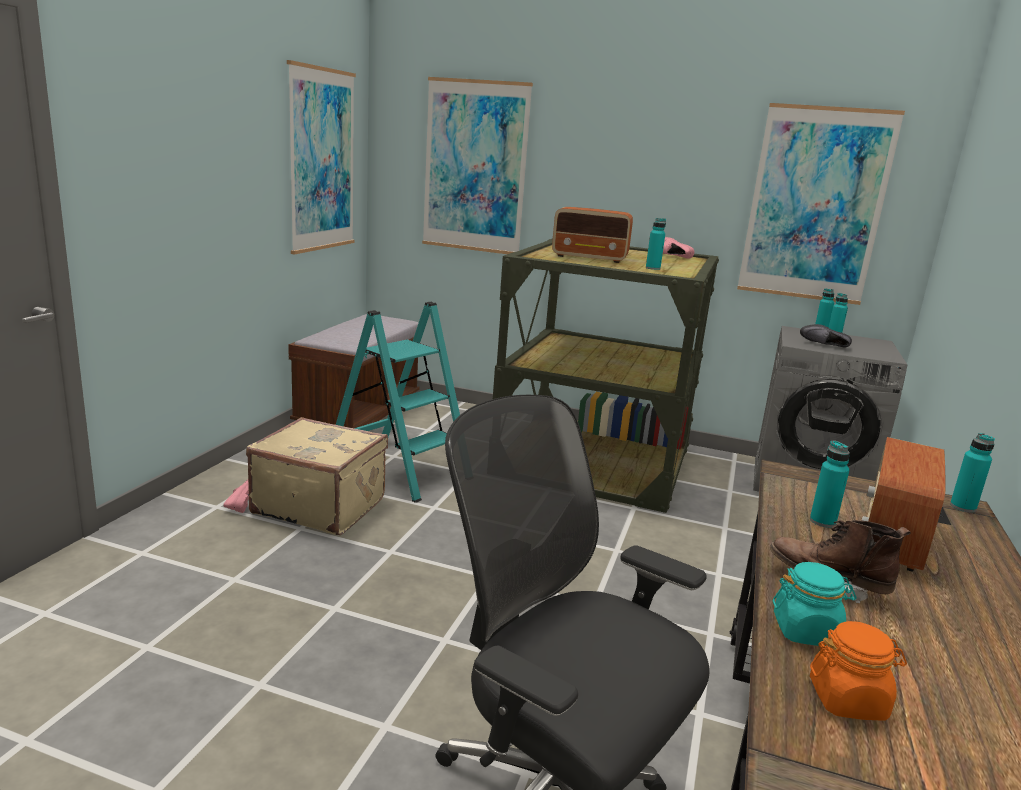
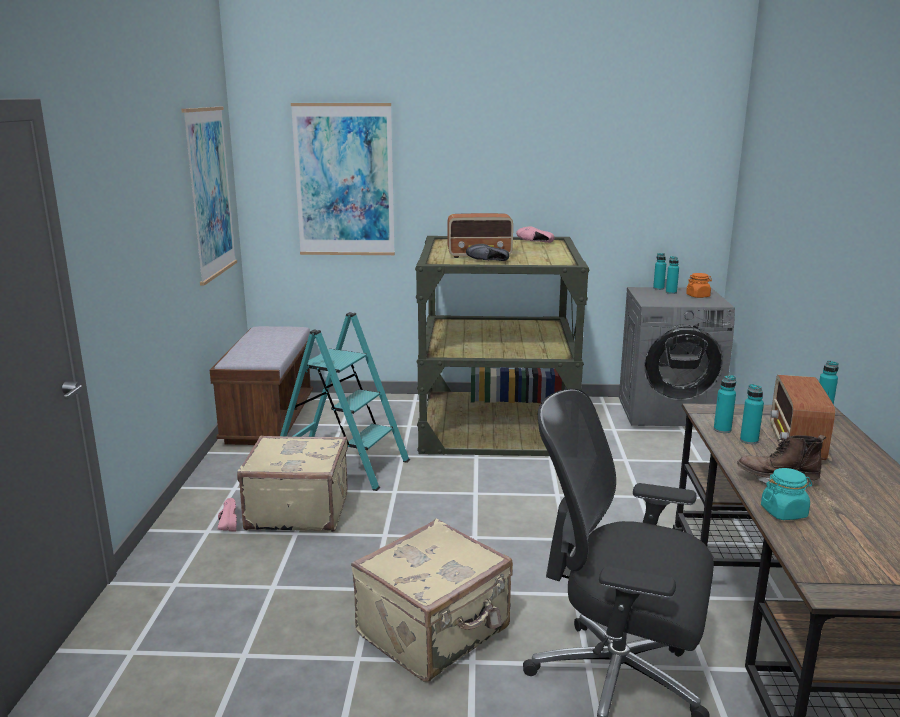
camera: 15 degrees left, 0 degrees up
turquoise bottle [646,218,666,270] -> turquoise bottle moved to [714,375,736,433]
picture [737,103,905,305] -> none
black shoe [800,324,852,347] -> black shoe moved to [466,244,509,261]
orange jar [810,621,907,721] -> orange jar moved to [686,273,712,298]
none -> beige suitcase [351,519,513,682]

